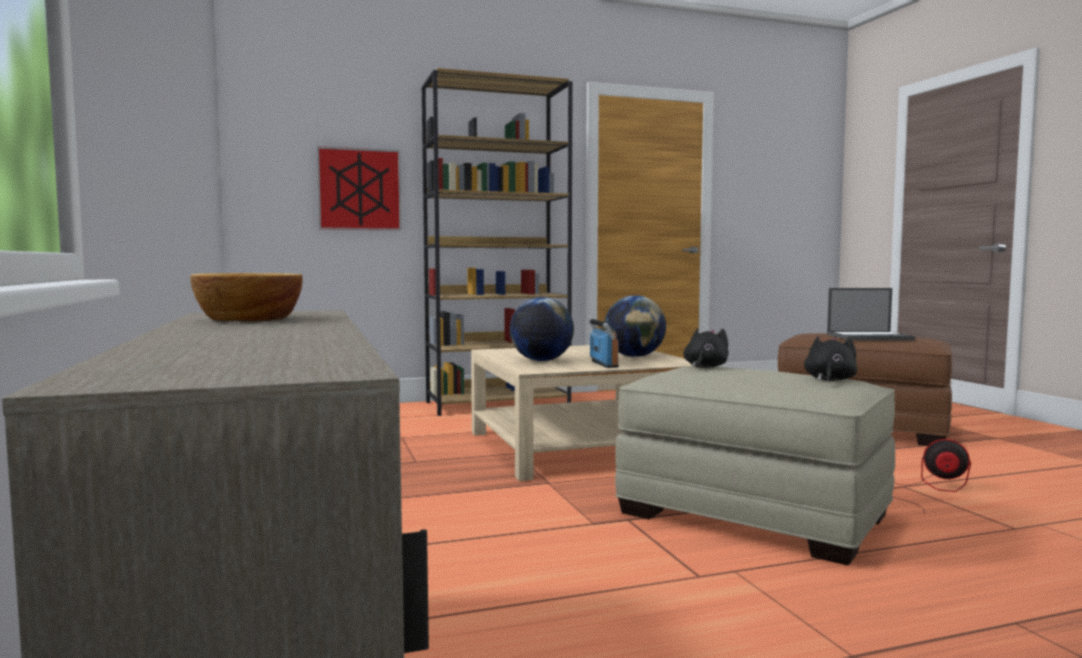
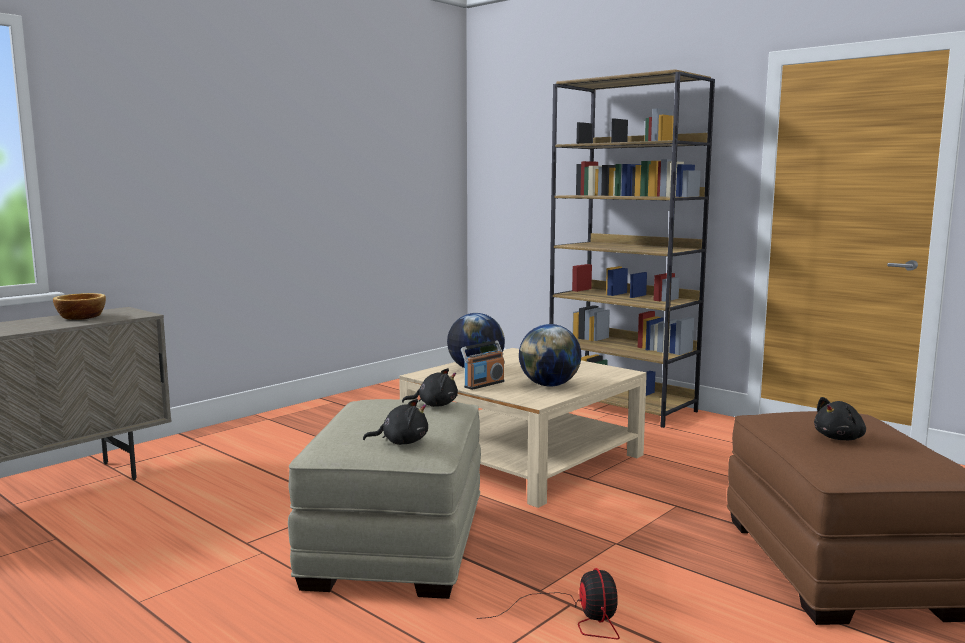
camera: 60 degrees right, 5 degrees up
picture [317,146,402,231] -> none
laptop [827,288,915,340] -> black plush toy [814,397,866,440]

